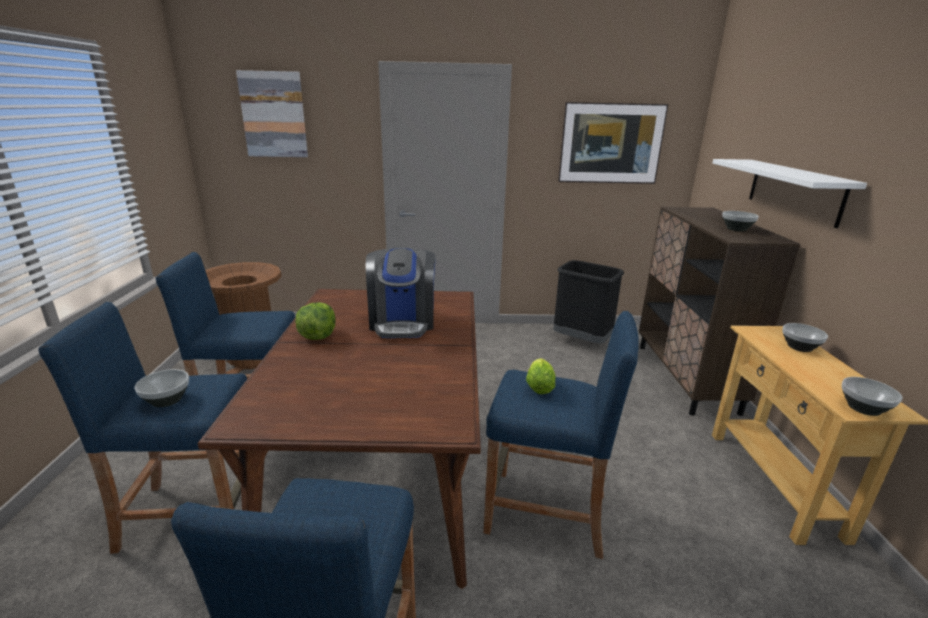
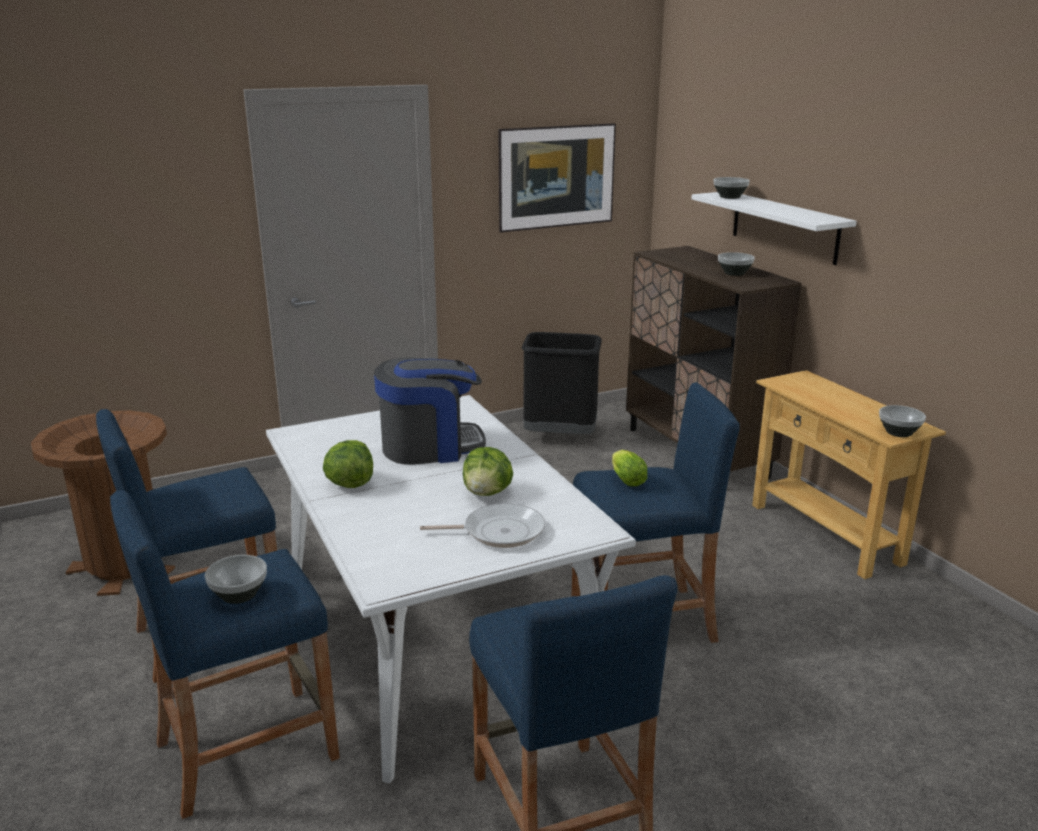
camera: 25 degrees left, 0 degrees up
brown dining table [198,289,481,589] -> white dining table [266,395,636,783]
picture [236,70,308,157] -> none
coffee machine [366,248,436,338] -> coffee machine turned 75 degrees counterclockwise [374,357,486,464]
bowl [783,323,828,352] -> bowl moved to [713,177,750,199]
none -> frying pan [420,503,545,548]
none -> lettuce [463,447,513,496]

